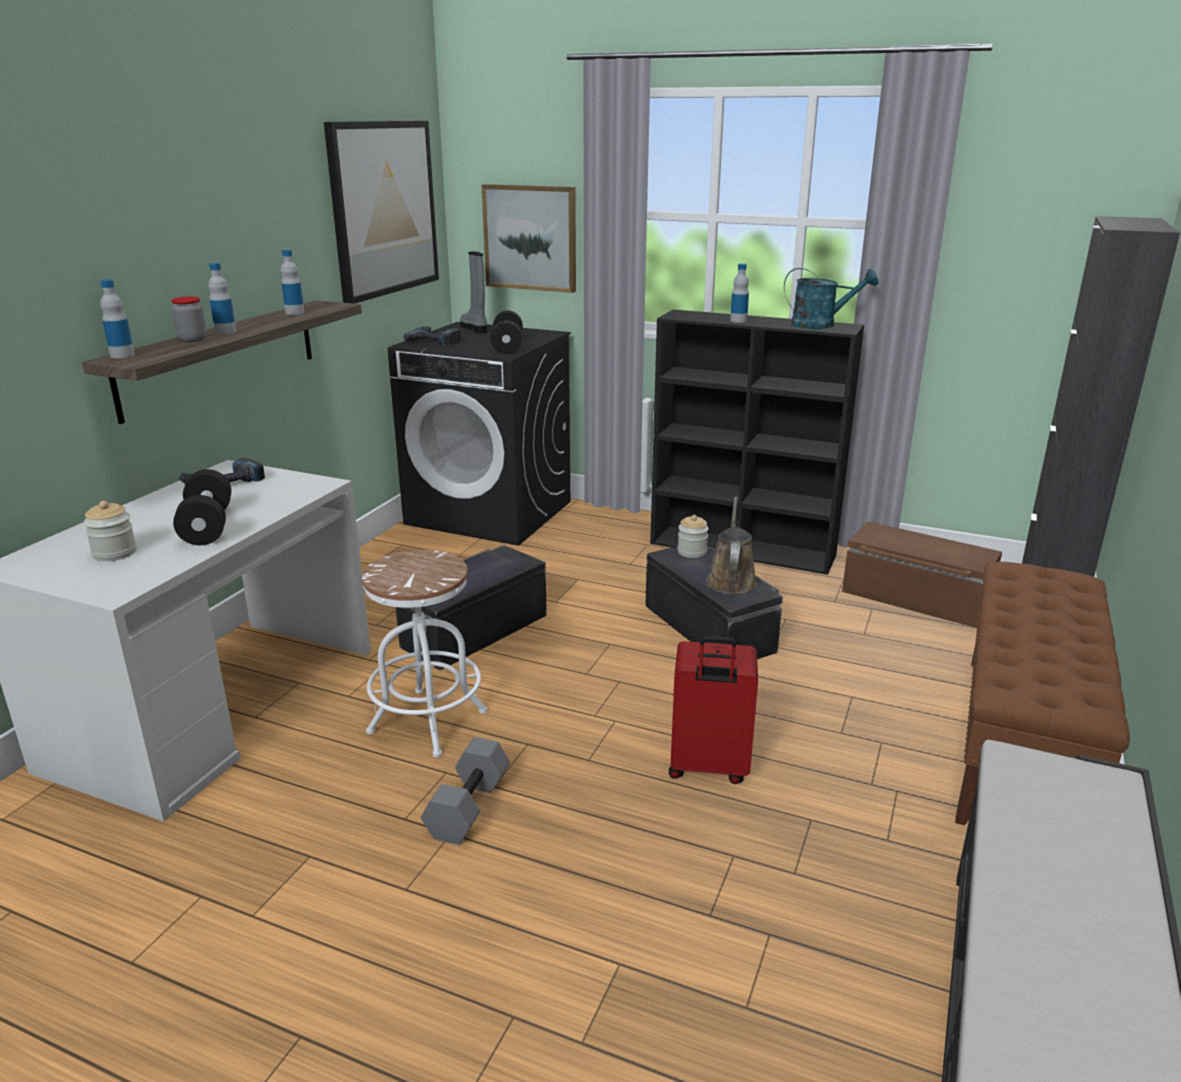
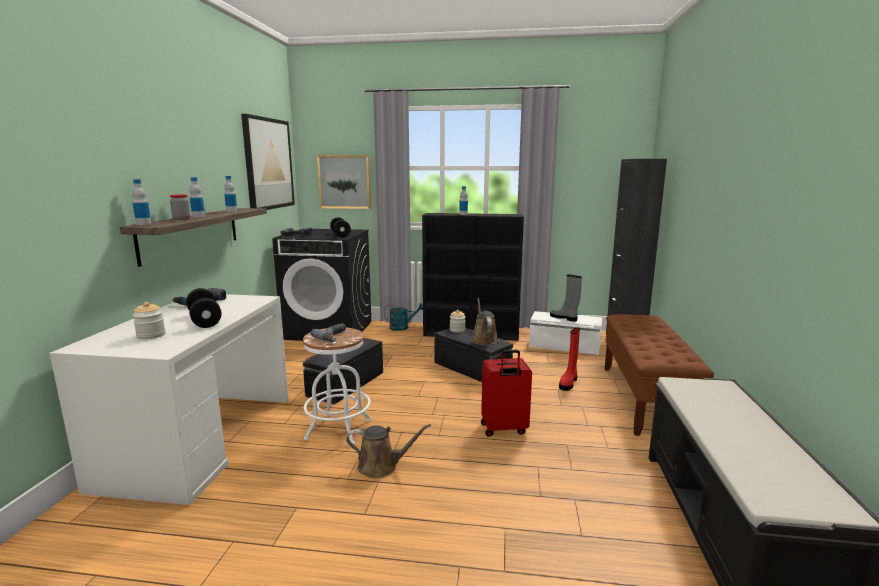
camera: 15 degrees left, 10 degrees down
grey dumbbell [421,737,510,845] -> brown watering can [346,424,431,478]
grey boot [460,252,488,333] -> grey boot moved to [550,274,582,322]
turquoise watering can [784,268,879,329] -> turquoise watering can moved to [384,303,423,331]
brown storage box [842,521,1002,628] -> white storage box [529,311,602,355]
none -> power drill [311,323,346,342]
none -> red boot [559,327,580,391]

